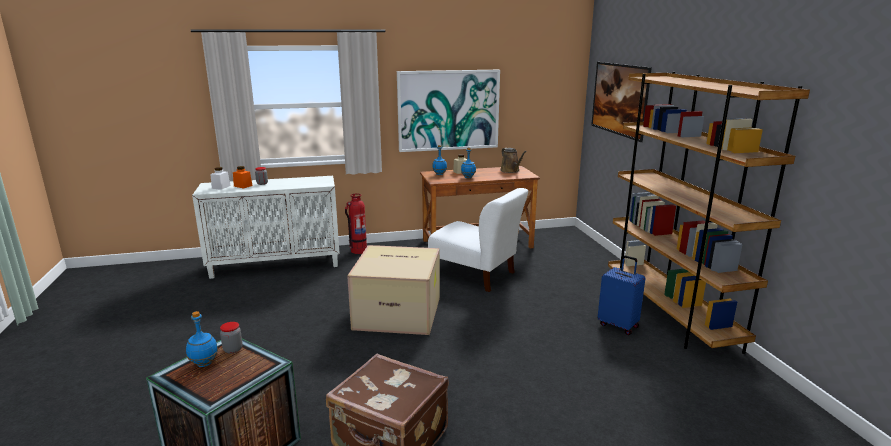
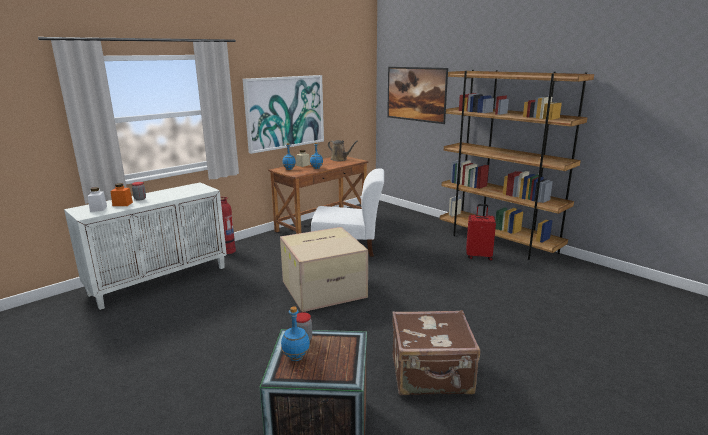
camera: 30 degrees left, 0 degrees up
blue suitcase [598,255,645,335] -> red suitcase [466,204,496,261]

